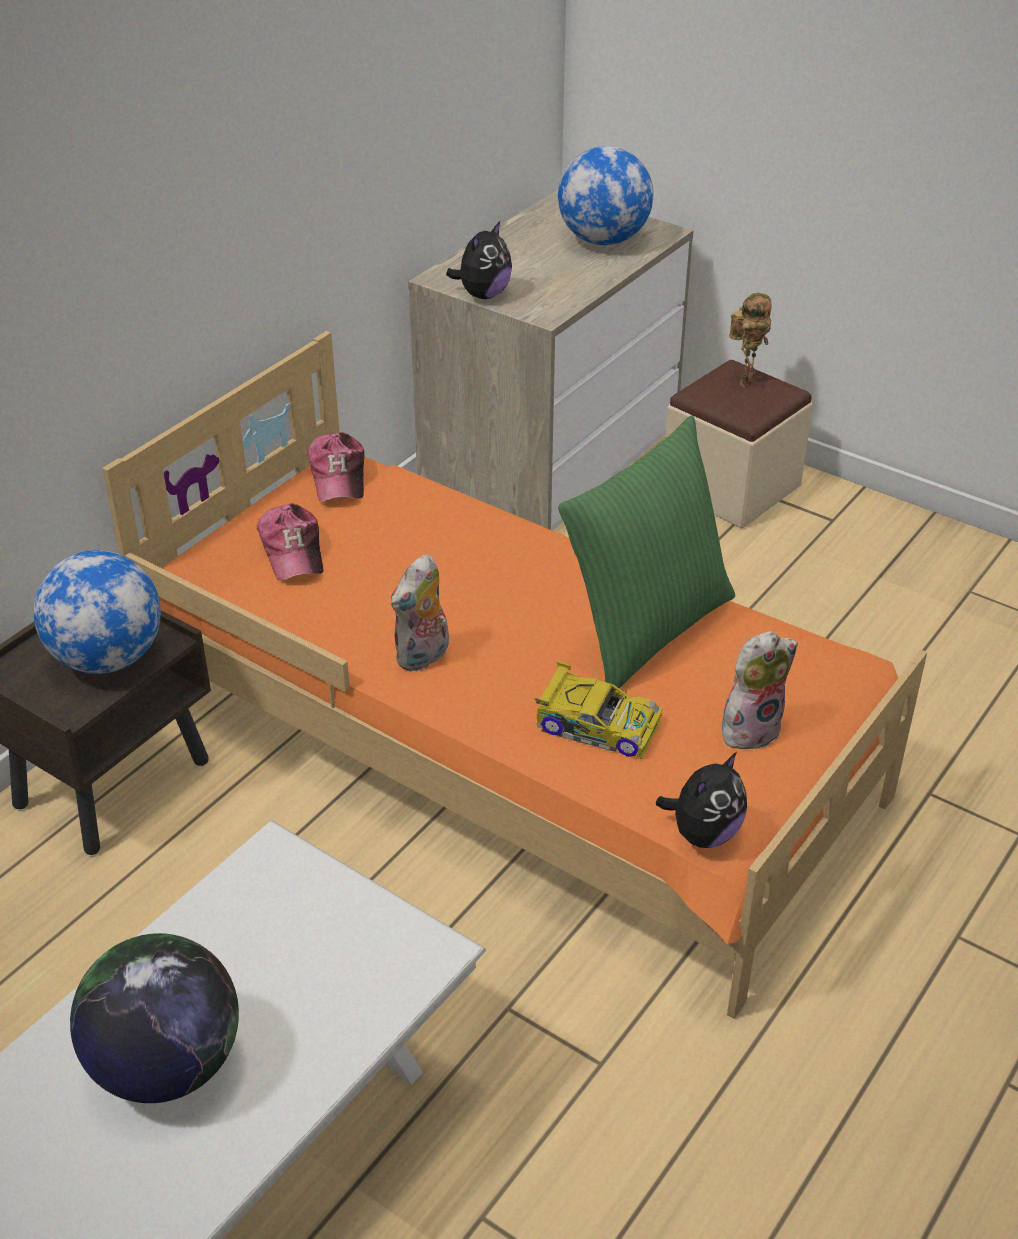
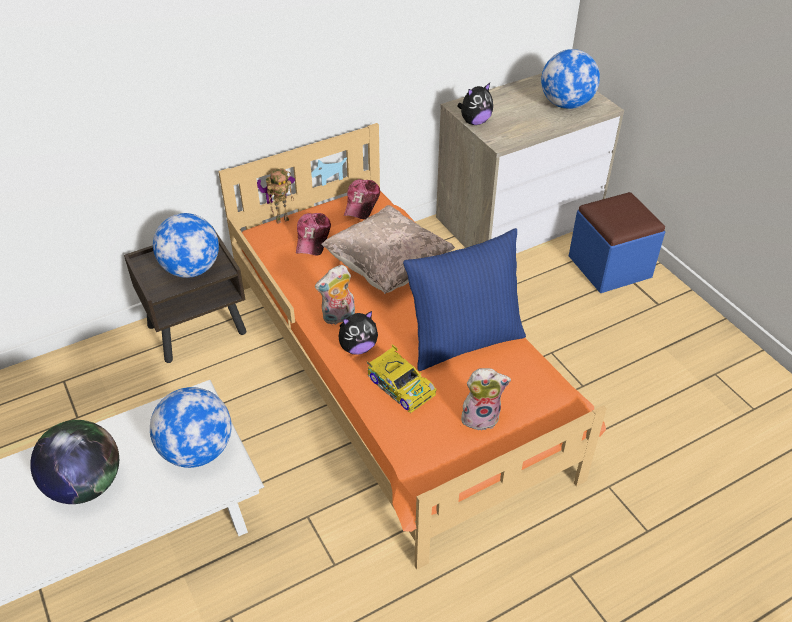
camera: 25 degrees right, 5 degrees up
green pillow [558,415,735,691] -> blue pillow [403,228,526,371]
plush toy [656,752,747,848] -> plush toy moved to [339,311,378,355]
beige ottoman [665,360,813,528] -> blue ottoman [569,192,665,293]
toy robot [729,293,772,387] -> toy robot moved to [266,168,294,224]
none -> globe [150,387,232,468]
none -> beige pillow [321,205,455,294]

